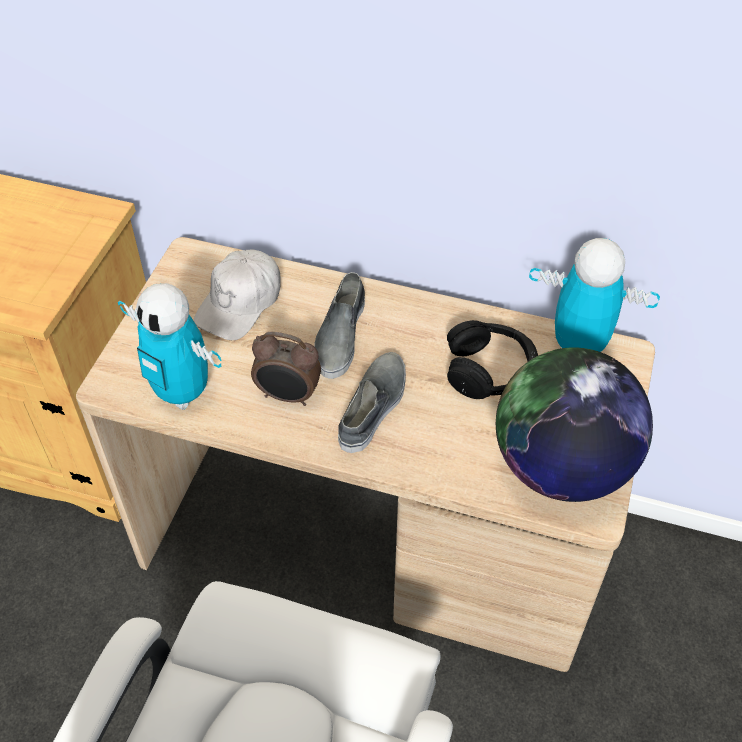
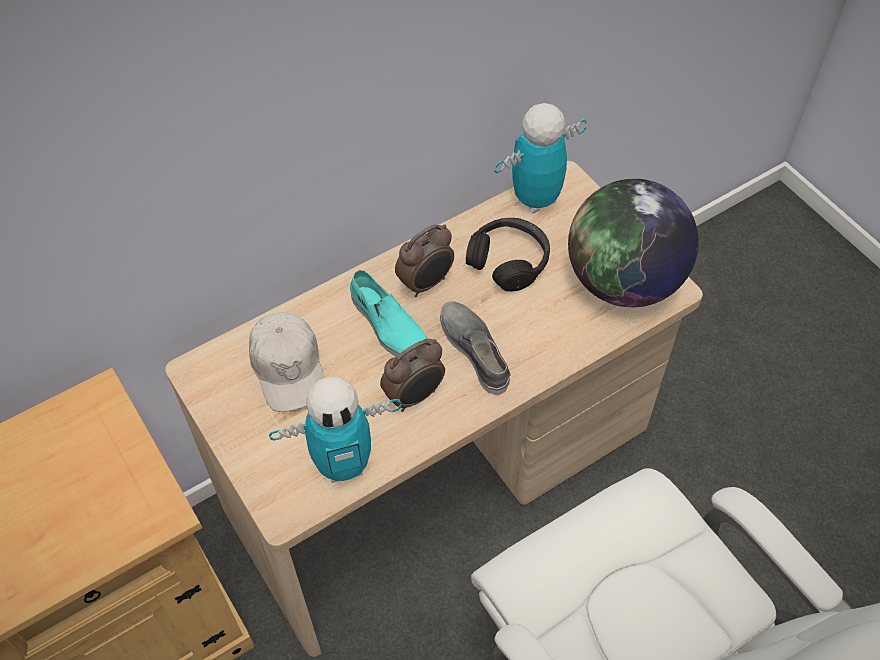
camera: 50 degrees left, 5 degrees up
grey shoe [314,272,365,379] -> turquoise shoe [350,270,427,357]
none -> alarm clock [395,224,454,297]

